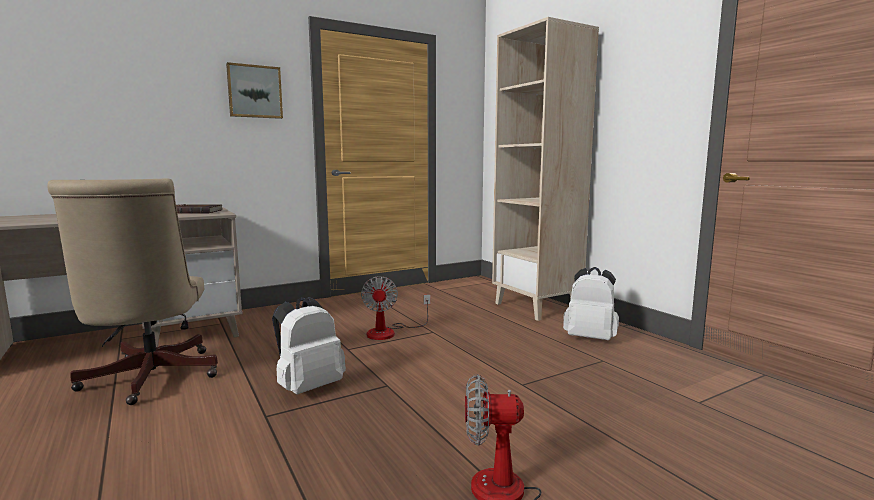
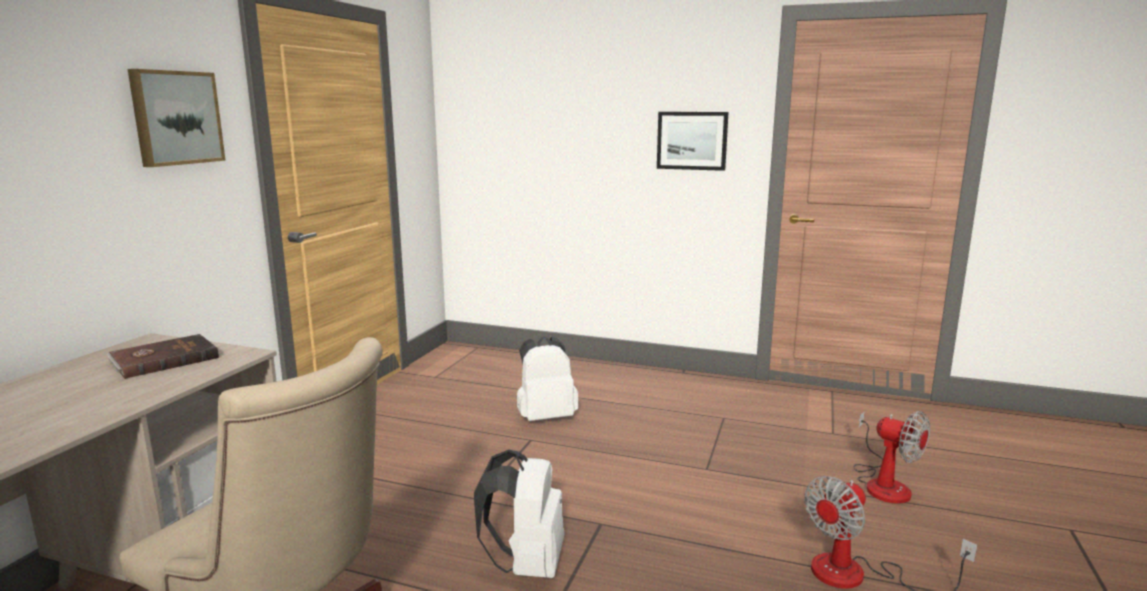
camera: 40 degrees left, 5 degrees up
fan [361,276,431,340] -> fan moved to [853,411,930,504]
beige bookcase [492,17,599,321] -> none
white backpack [563,267,619,340] -> white backpack moved to [517,336,579,421]
none -> picture [657,112,729,171]

